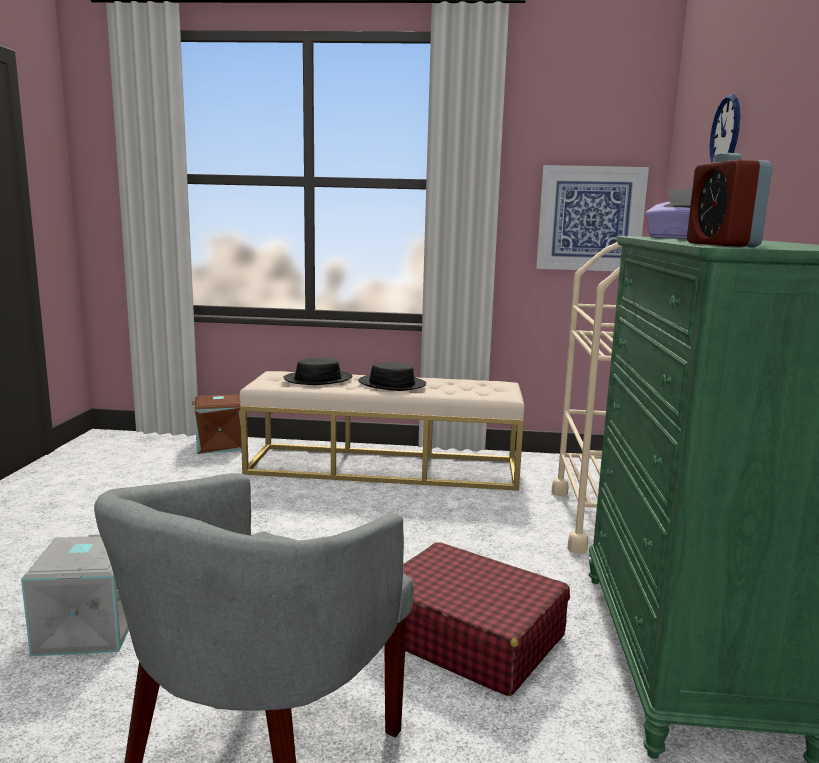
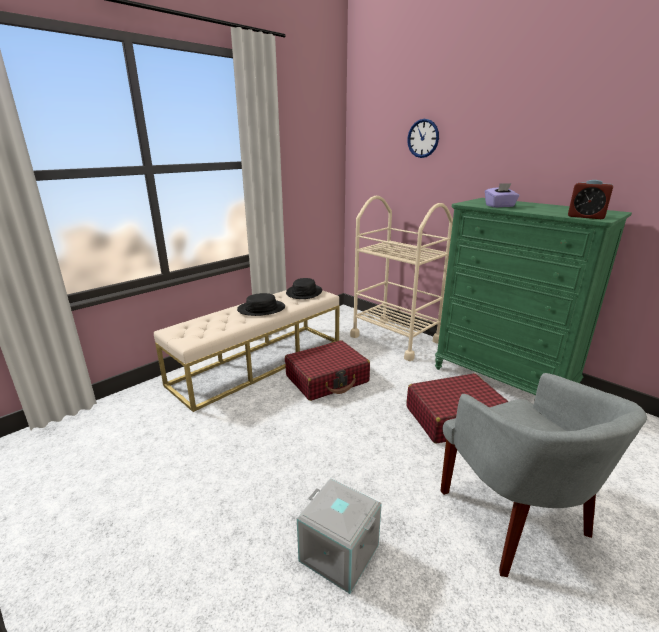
camera: 50 degrees left, 10 degrees up
brown storage box [192,394,242,454] -> none
black hat [283,358,352,385] -> black hat moved to [286,278,322,299]
picture [536,165,649,271] -> none
none -> red suitcase [285,340,370,401]

